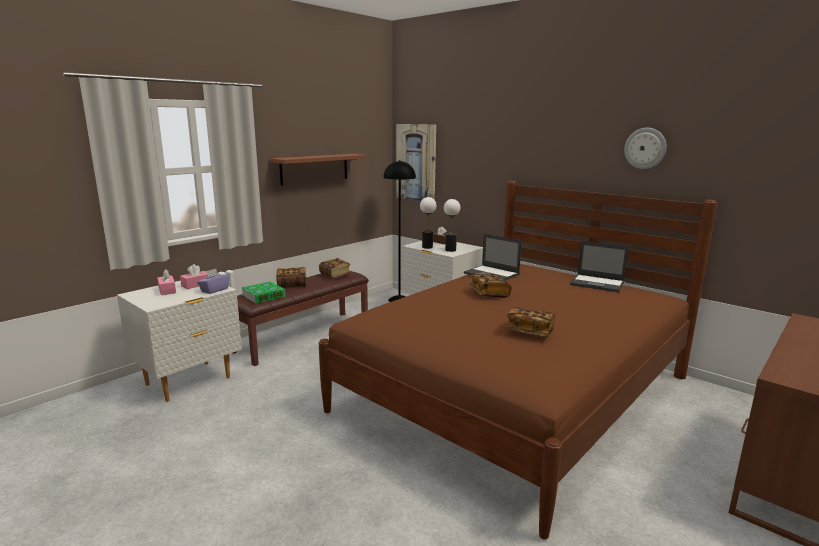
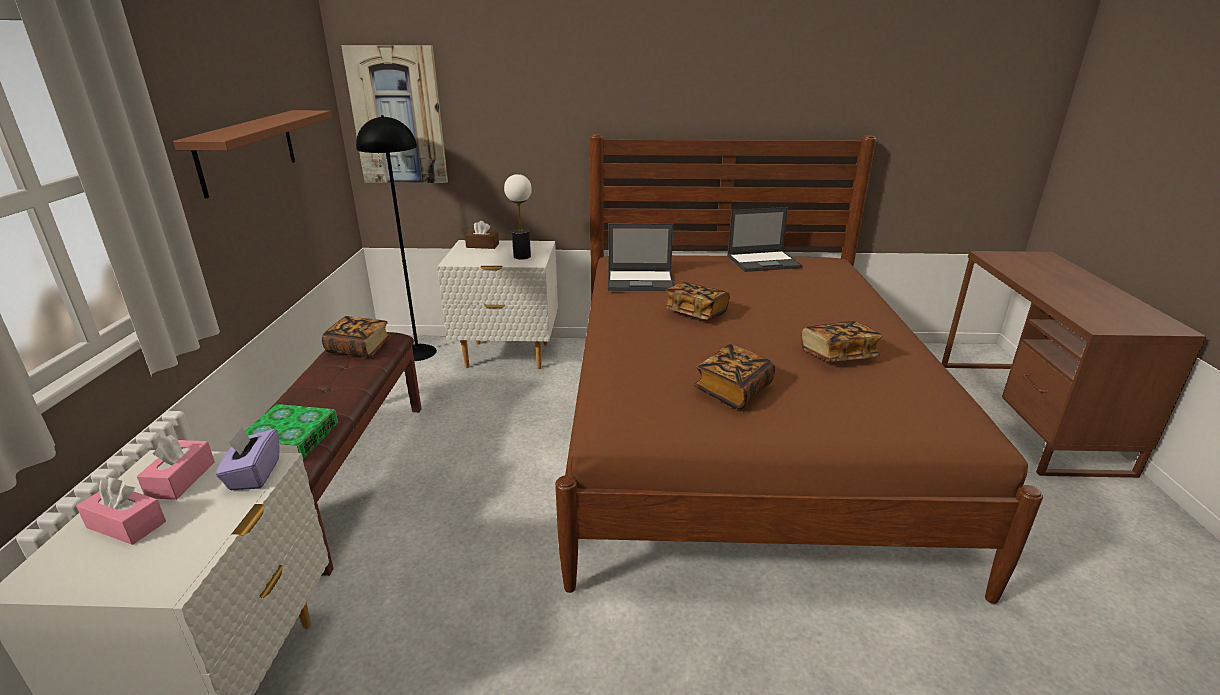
camera: 40 degrees left, 10 degrees up
book [276,267,306,288] -> book moved to [694,344,775,409]
table lamp [420,197,436,249] -> none
wall clock [624,128,667,169] -> none

